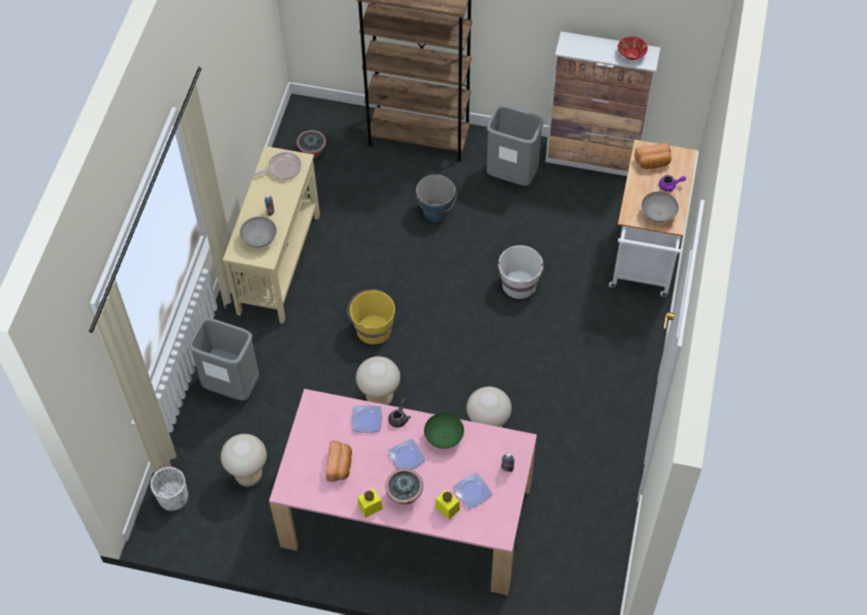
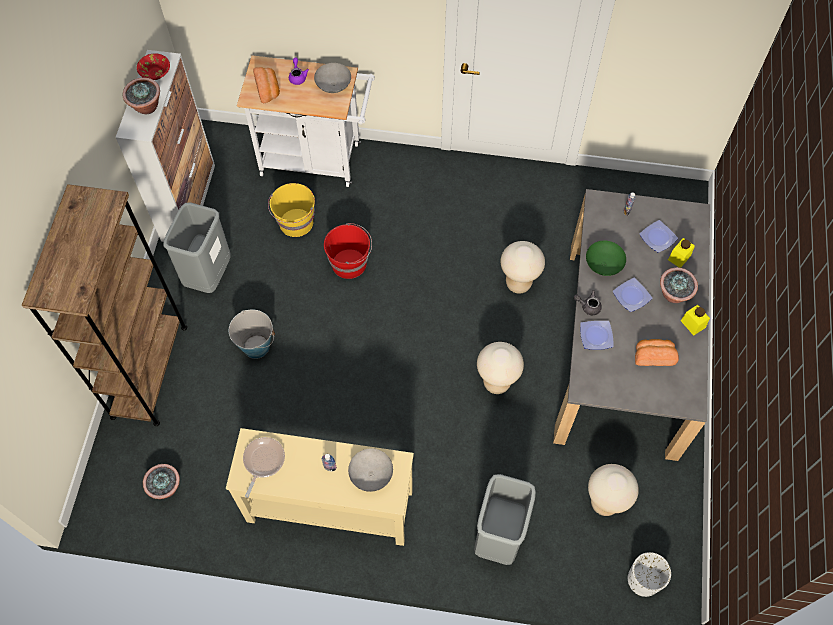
camera: 95 degrees left, 5 degrees up
frying pan [251,152,302,180] -> frying pan turned 45 degrees clockwise [243,437,285,498]
pink dining table [269,389,537,595] -> grey dining table [553,189,710,461]
yellow bucket [347,289,395,344] -> yellow bucket moved to [268,183,315,237]
white bucket [498,245,544,299] -> red bucket [324,223,372,279]
none -> potted plant [122,78,160,114]

